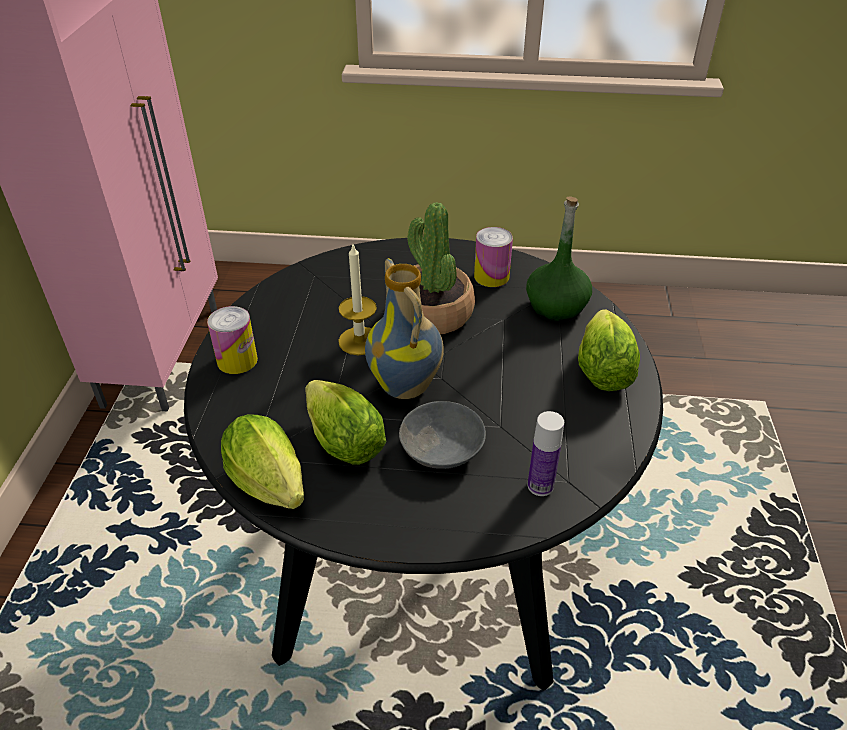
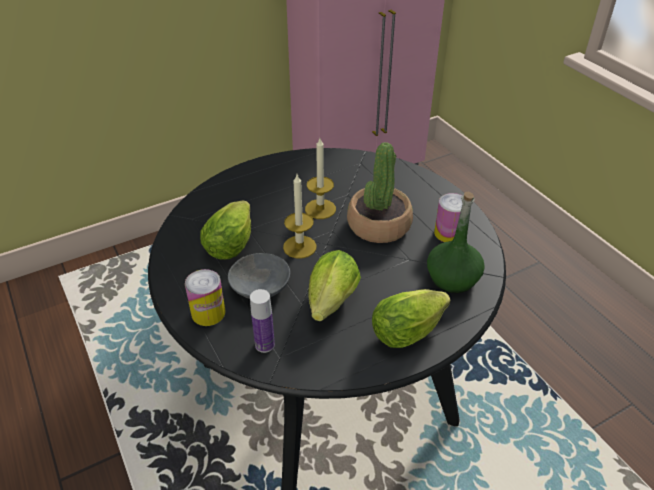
camera: 55 degrees right, 0 degrees up
can [207,306,258,374] -> can moved to [185,269,225,326]
lettuce [221,414,304,509] -> lettuce moved to [308,250,361,321]
vase [365,258,444,399] -> candle [283,174,317,259]

